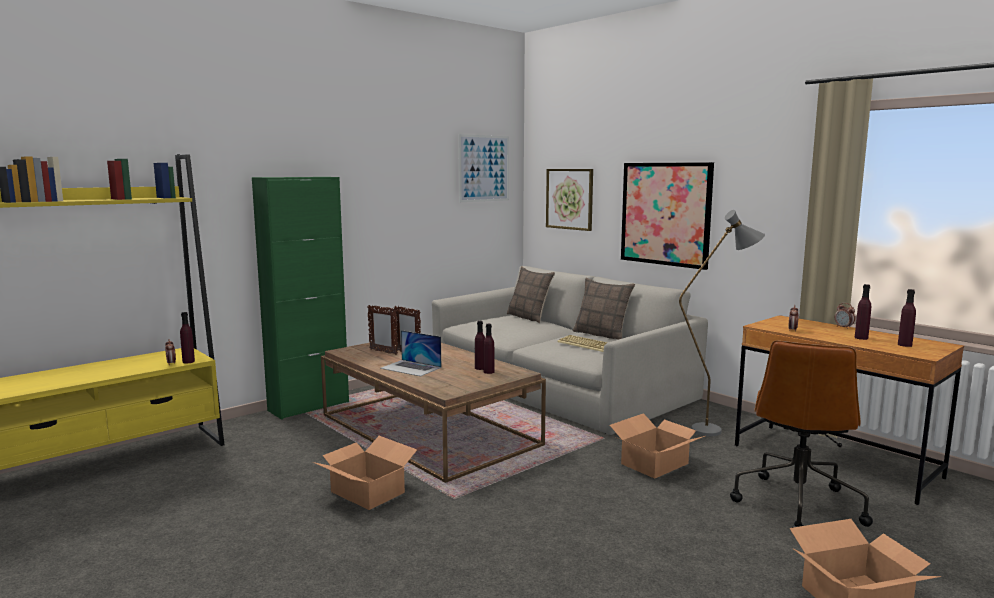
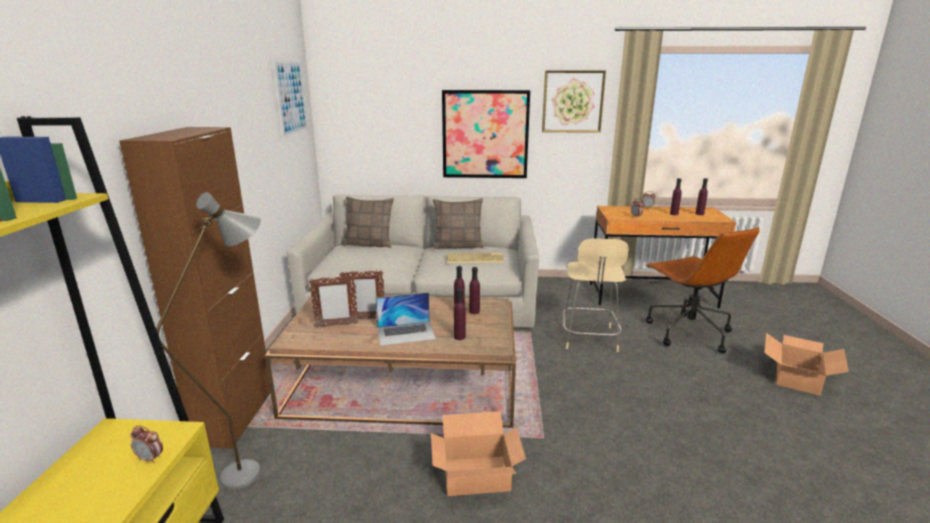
camera: 45 degrees left, 10 degrees up
purple bottle [180,312,195,364] -> purple bottle moved to [454,288,466,340]
green cabinet [252,177,349,420] -> brown cabinet [119,127,270,449]
picture [546,169,593,231] -> picture moved to [542,70,606,133]
cardboard box [610,413,705,479] -> beige chair [563,238,629,352]
grey floor lamp [679,210,765,436] -> grey floor lamp moved to [156,192,261,490]

